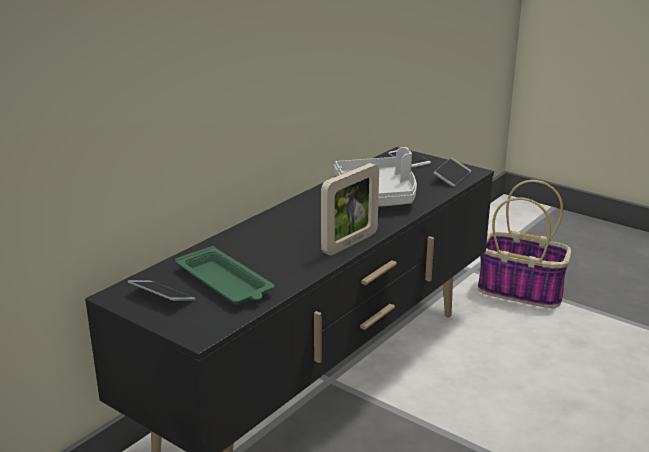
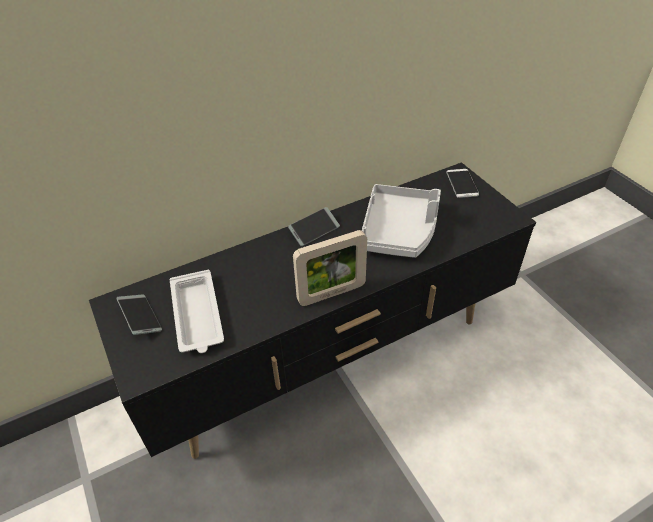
camera: 25 degrees right, 20 degrees up
green tray [175,246,274,305] -> white tray [170,270,224,353]
phone [433,158,471,187] -> phone moved to [288,207,340,246]
basket [478,180,571,308] -> none

